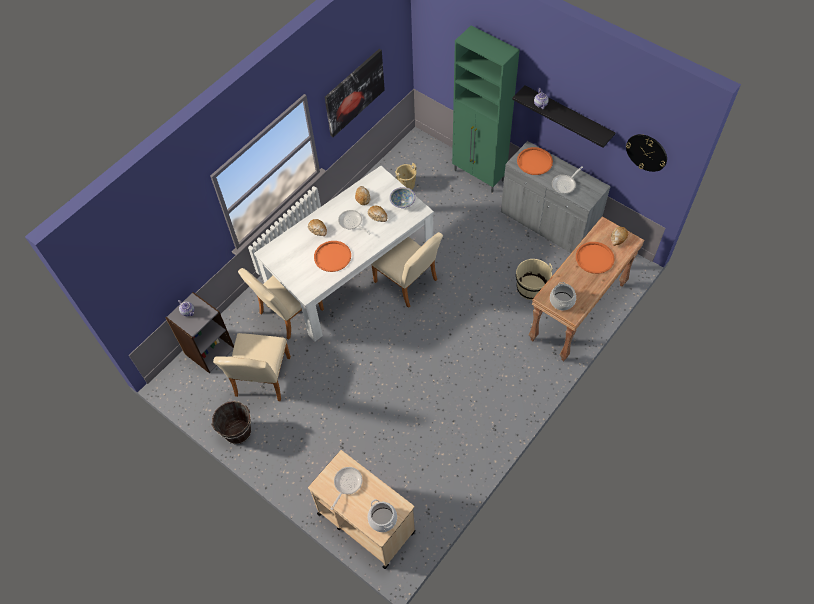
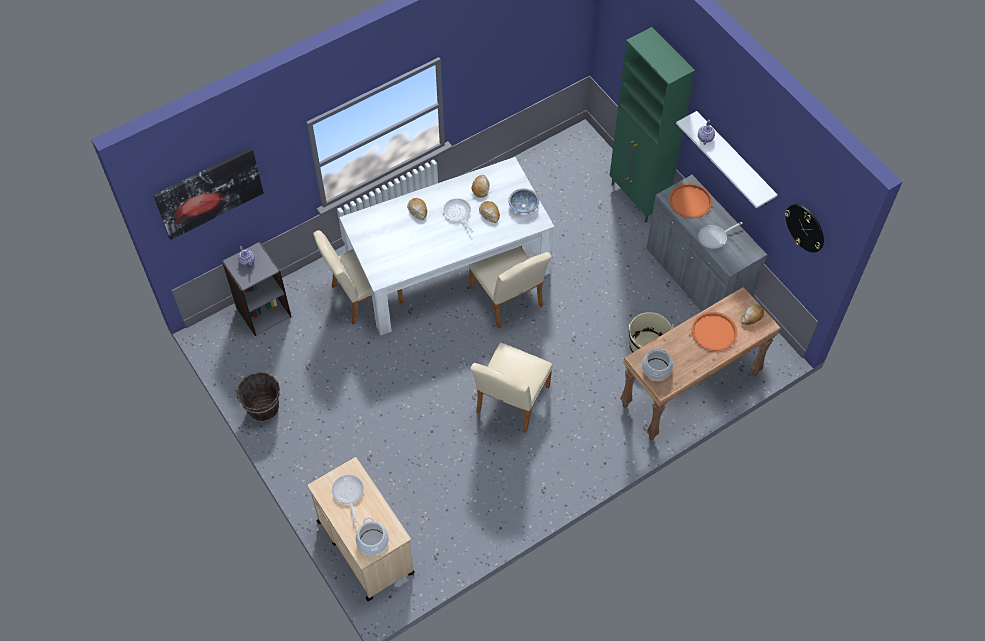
camera: 15 degrees right, 0 degrees up
beige chair [213,333,291,401] -> beige chair moved to [470,343,553,433]
orange tray [314,241,351,272] -> none
picture [325,49,385,137] -> picture moved to [154,147,264,240]
frying pan [331,467,362,510] -> frying pan turned 60 degrees counterclockwise [332,475,364,522]
beige bucket [395,163,417,190] -> none
black shelf [512,85,615,148] -> white shelf [676,111,778,208]

